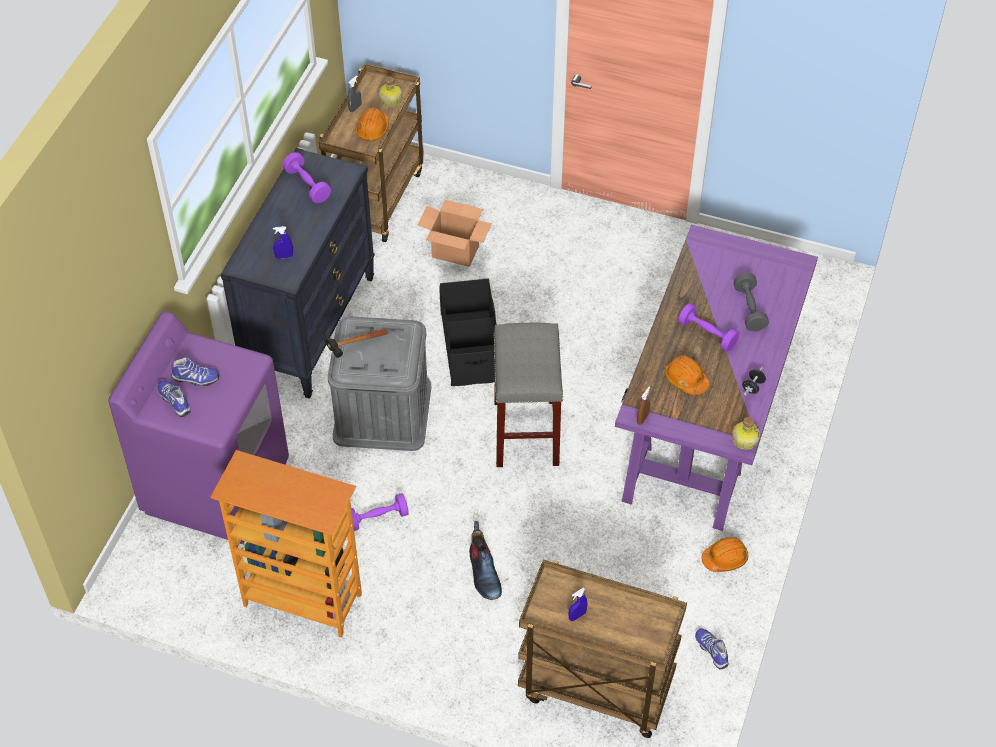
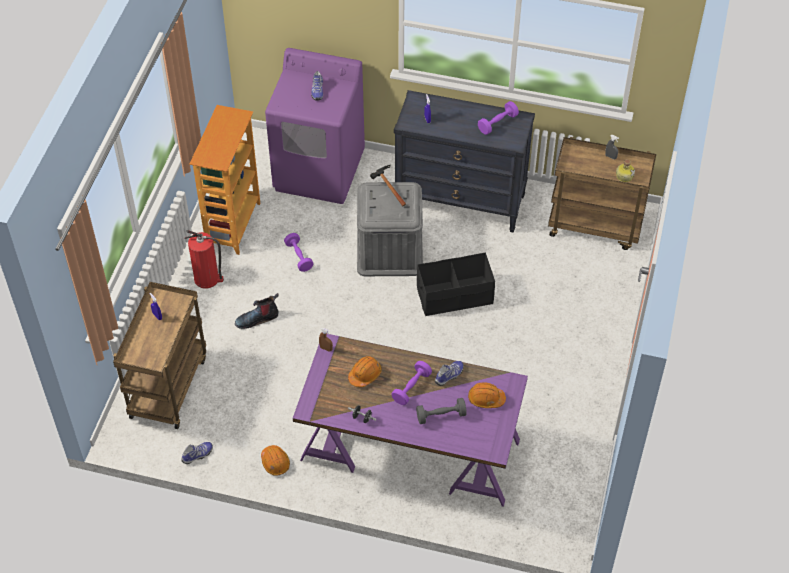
camera: 85 degrees right, 0 degrees up
shoe [158,380,190,417] -> shoe moved to [435,361,464,386]
orange hard hat [355,108,389,141] -> orange hard hat moved to [468,382,506,408]
cardboard box [418,200,492,267] -> none
grey stool [493,323,563,467] -> none
bottle [732,417,760,450] -> none
none -> fire extinguisher [185,230,224,289]

